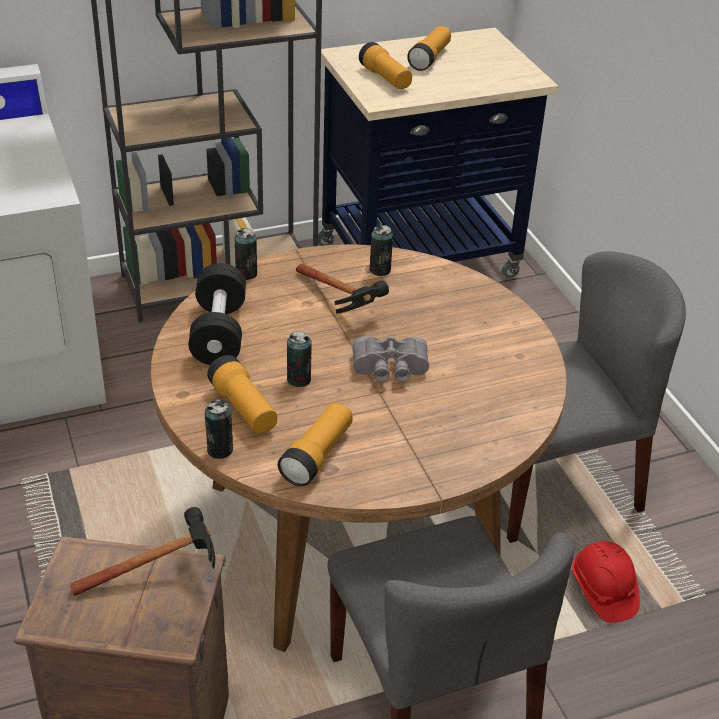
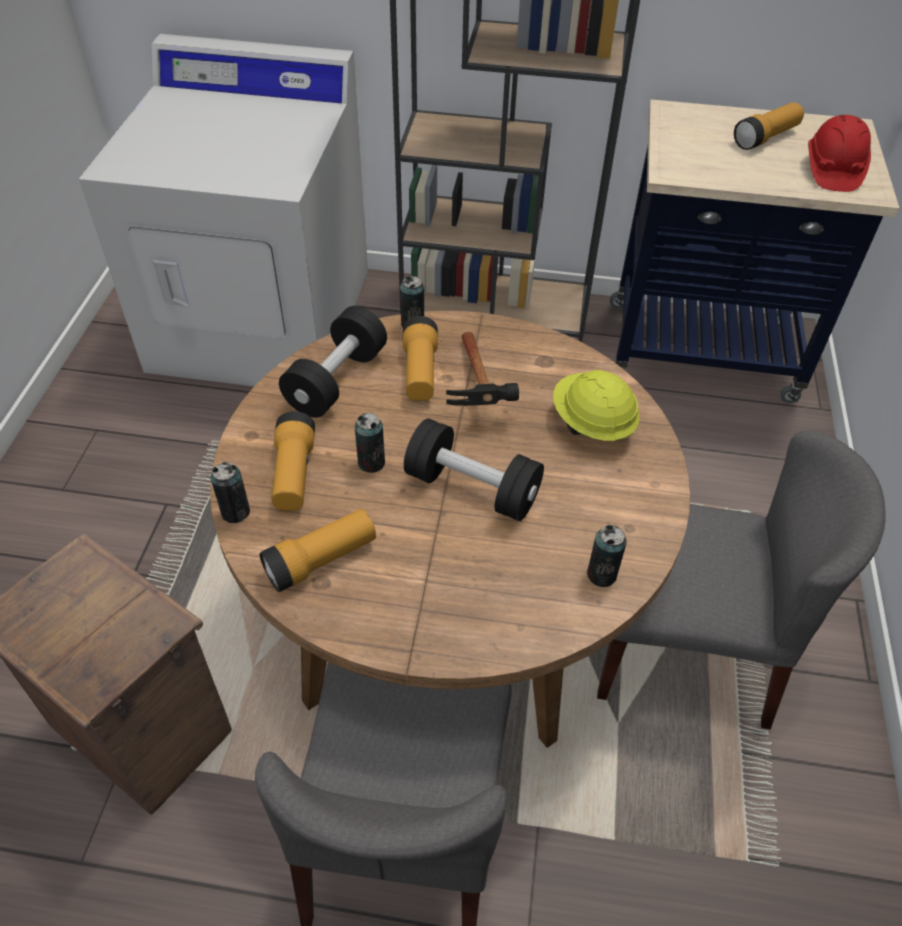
camera: 30 degrees right, 10 degrees up
hammer [70,507,215,596] -> none
grey binoculars [352,336,429,381] -> black dumbbell [404,418,544,521]
flashlight [359,42,412,89] -> flashlight moved to [402,316,438,401]
can [370,225,393,276] -> can moved to [587,525,627,587]
red hard hat [572,541,640,623] -> red hard hat moved to [808,115,871,192]
none -> yellow hard hat [553,370,640,441]

